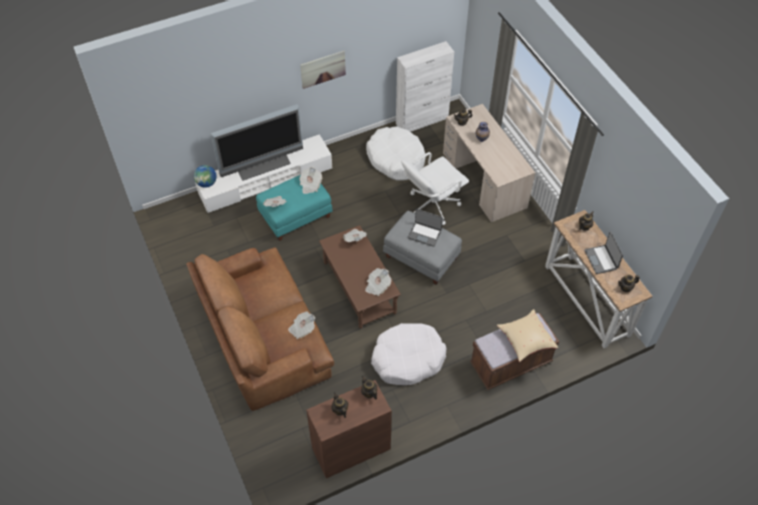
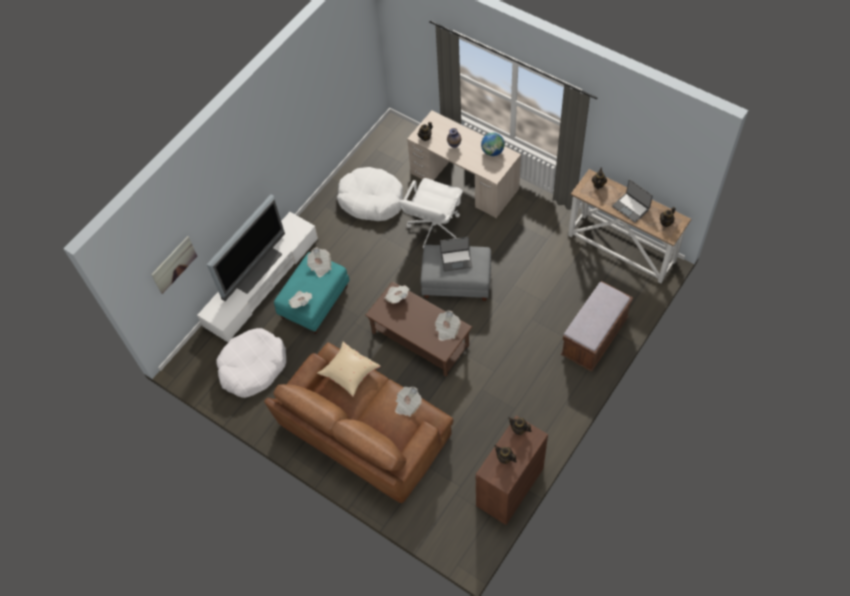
camera: 25 degrees left, 5 degrees up
globe [194,165,217,188] -> globe moved to [481,133,505,156]
picture [300,51,346,89] -> picture moved to [151,236,197,294]
white dog bed [371,323,447,385] -> white dog bed moved to [216,328,286,398]
white cabinet [396,41,454,132] -> none
beige pillow [497,309,558,362] -> beige pillow moved to [317,341,380,397]

